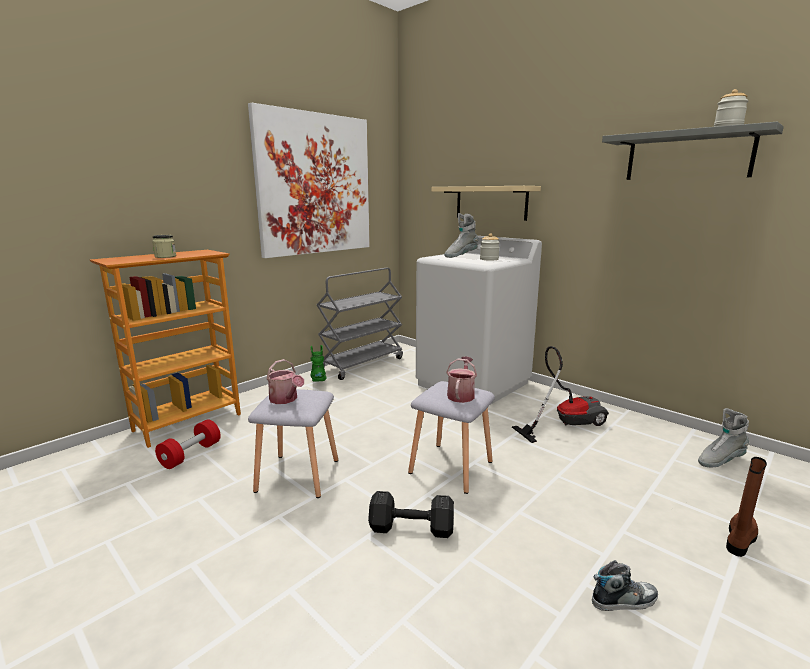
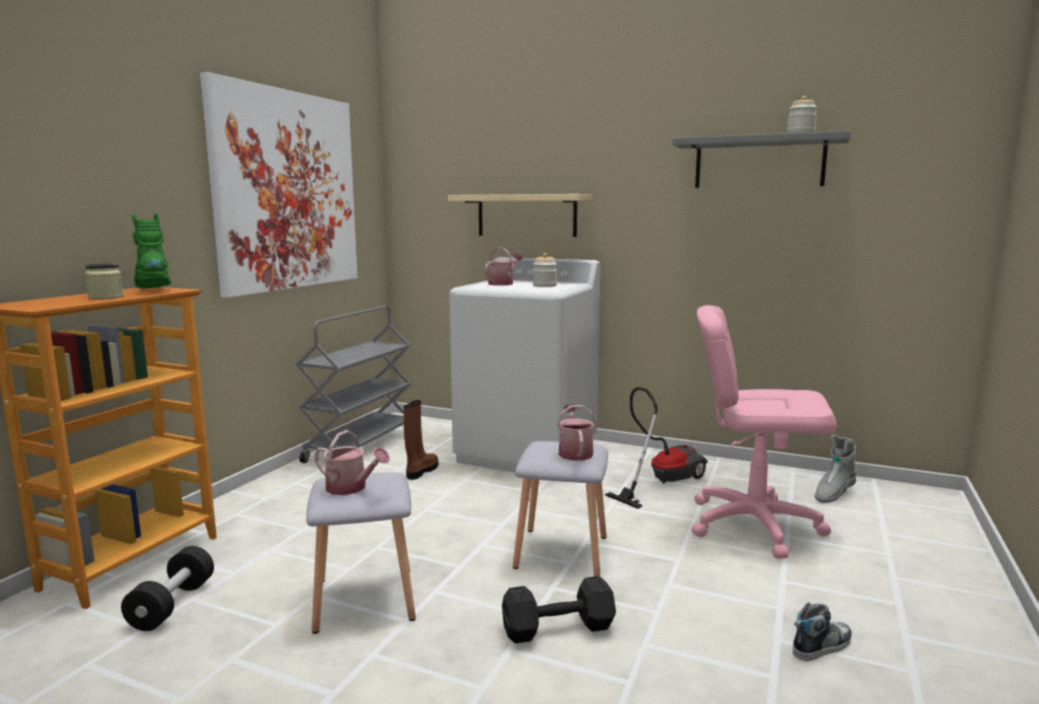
camera: 20 degrees left, 5 degrees down
red dumbbell [155,419,221,469] -> black dumbbell [121,546,214,631]
green boot [310,345,327,382] -> green boot moved to [132,213,171,288]
grey boot [444,213,479,258] -> watering can [485,247,522,286]
brown boot [726,457,767,557] -> brown boot moved to [403,400,438,480]
none -> pink office chair [691,305,837,559]

